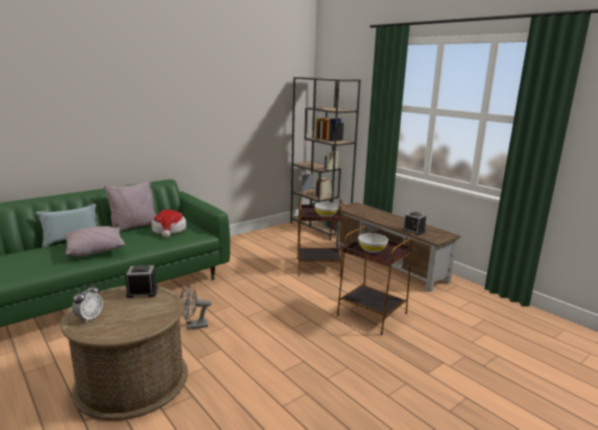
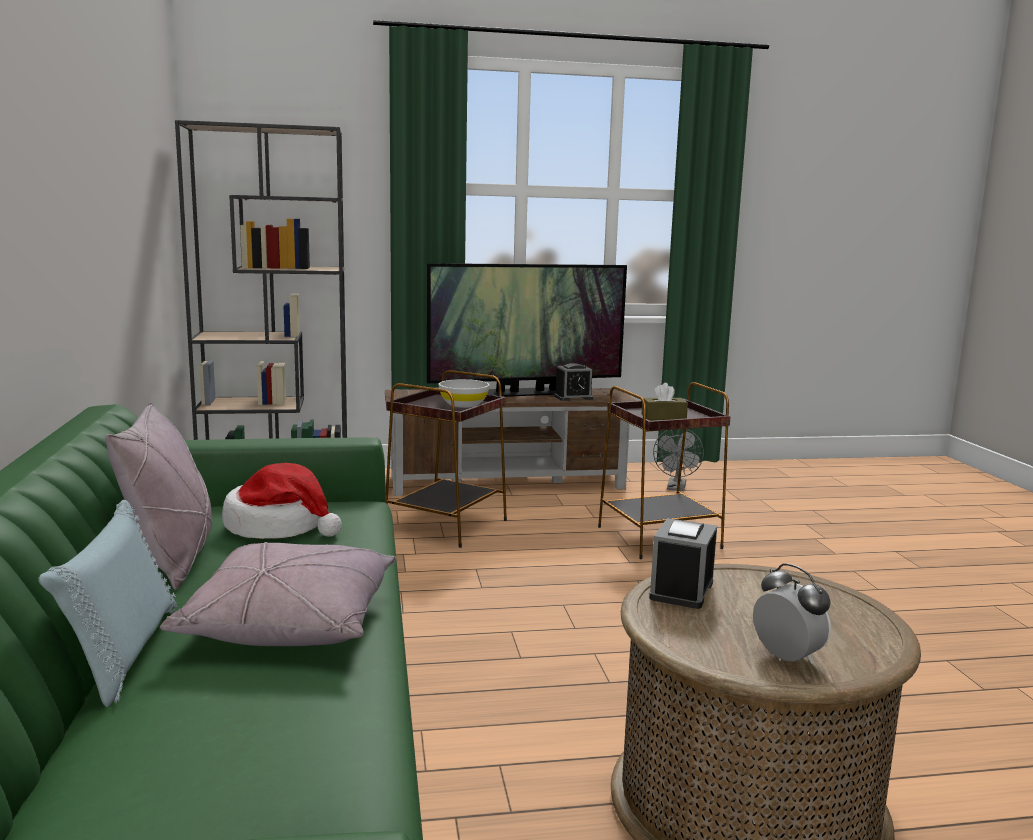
camera: 60 degrees left, 5 degrees down
grey fan [180,285,212,330] -> grey fan moved to [653,429,704,491]
white bowl [358,233,388,253] -> brown tissue box [641,383,688,420]
none -> television [427,263,627,397]

